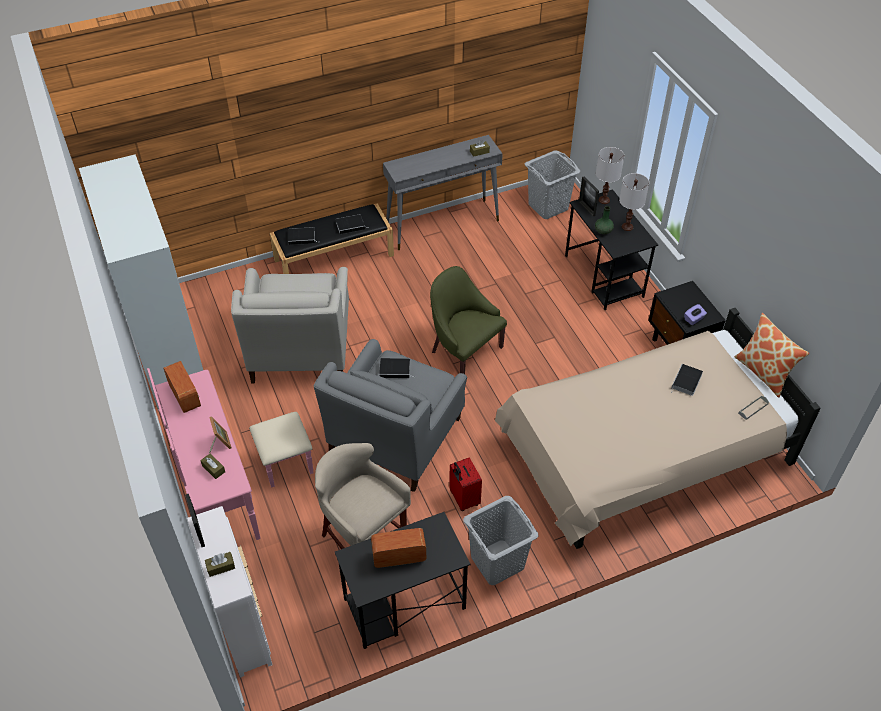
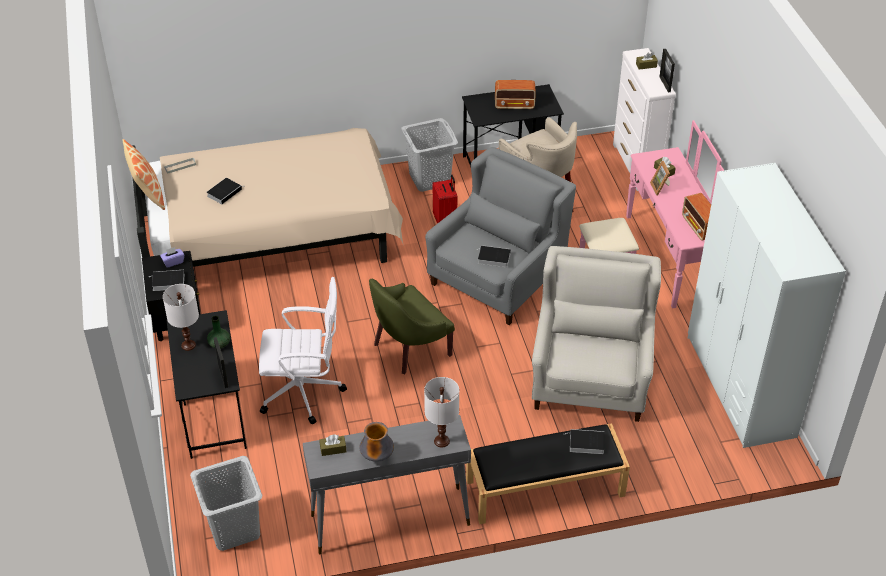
camera: 170 degrees left, 5 degrees down
book [336,214,366,234] -> book moved to [149,270,184,291]
green armchair [430,266,507,374] -> green armchair turned 90 degrees clockwise [369,279,455,374]
white table lamp [596,147,624,204] -> white table lamp moved to [424,377,459,448]
none -> white office chair [259,277,347,424]
none -> vase [359,422,394,462]

